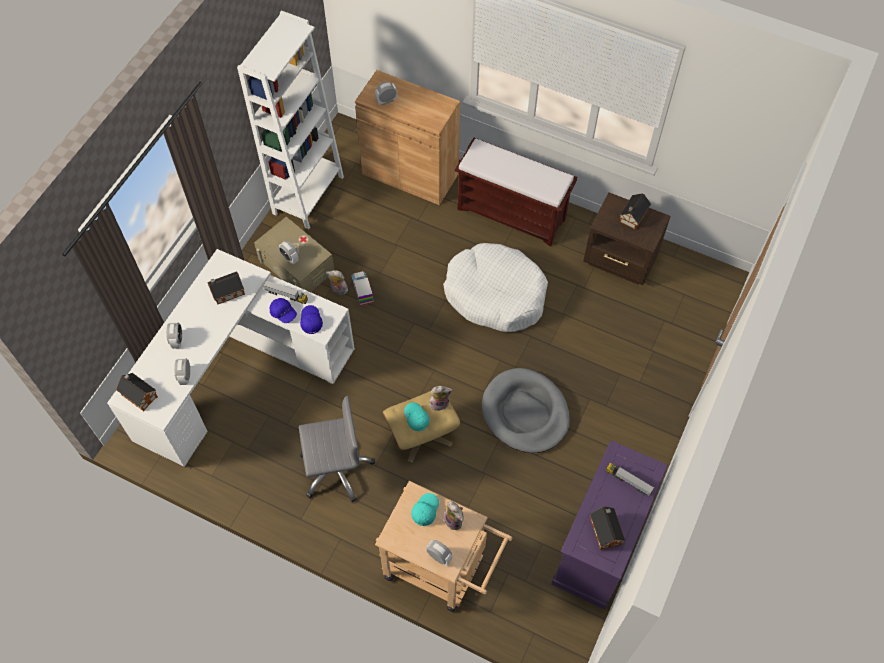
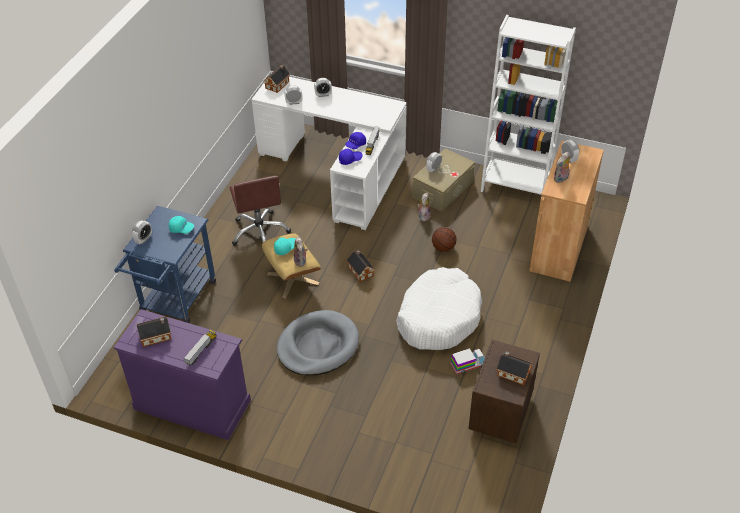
camera: 85 degrees right, 15 degrees down
toy house [207,271,245,304] -> toy house moved to [347,250,375,282]
grey office chair [299,396,375,502] -> brown office chair [230,176,291,246]
toy truck [351,271,374,306] -> toy truck moved to [450,348,485,374]
beige cart [375,481,512,612] -> blue cart [114,206,216,323]
plush toy [444,501,464,530] -> plush toy moved to [553,152,570,183]
brown bench [455,137,577,246] -> none
none -> basketball [432,227,457,252]

